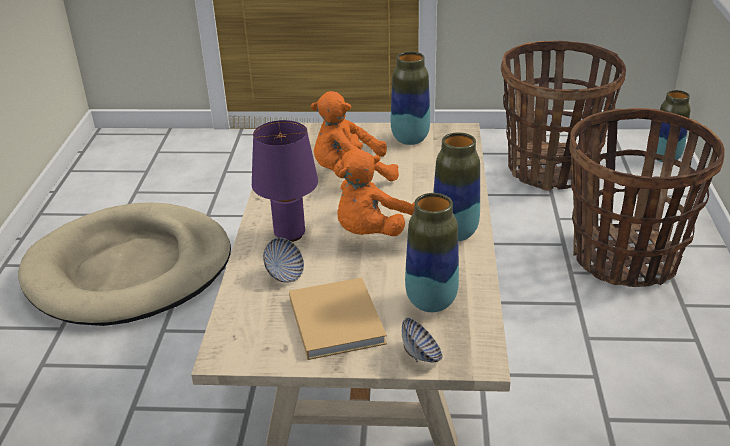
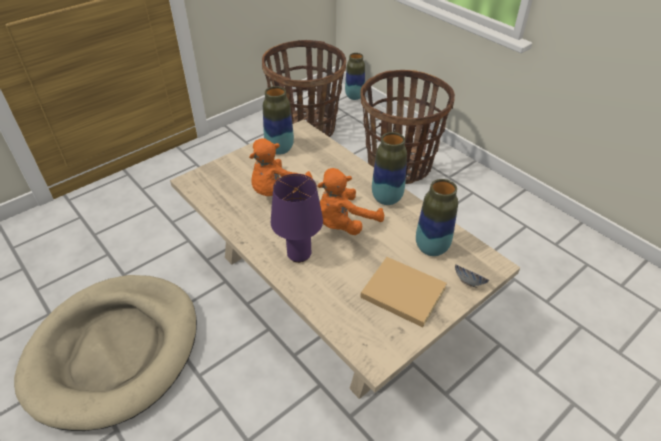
camera: 45 degrees left, 10 degrees up
bowl [263,238,304,283] -> none
orange plush toy [338,149,414,236] -> orange plush toy turned 60 degrees clockwise [317,168,384,235]

